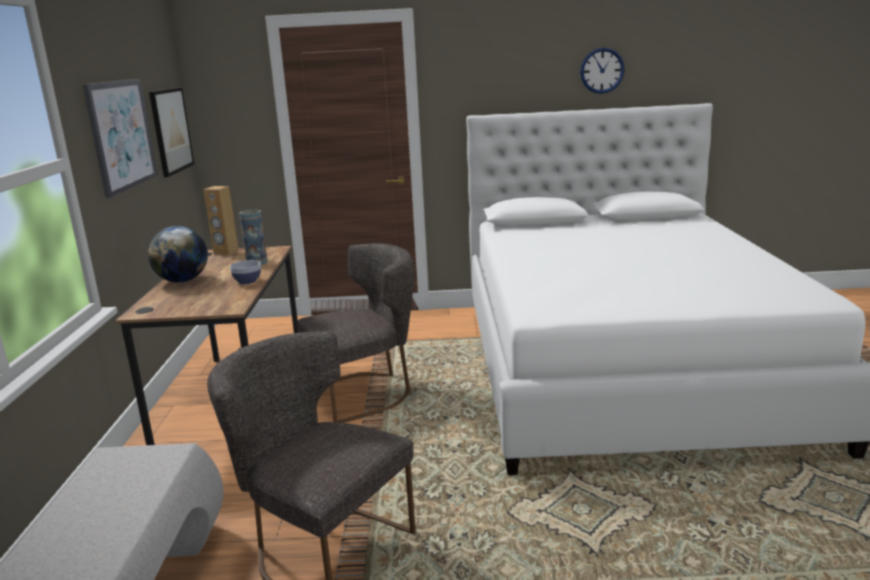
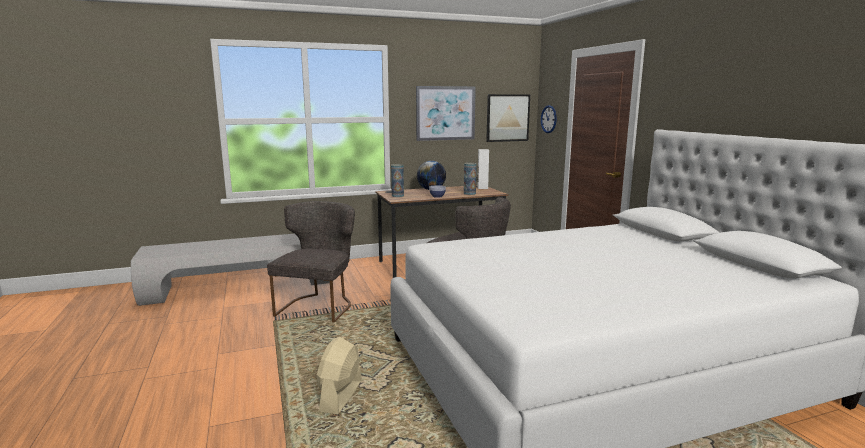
camera: 70 degrees right, 5 degrees down
brown speaker [203,186,239,255] -> white speaker [477,149,489,189]
wall clock [580,48,625,94] -> wall clock moved to [541,105,557,133]
none -> beige fan [317,337,362,414]
none -> vase [391,164,404,197]

